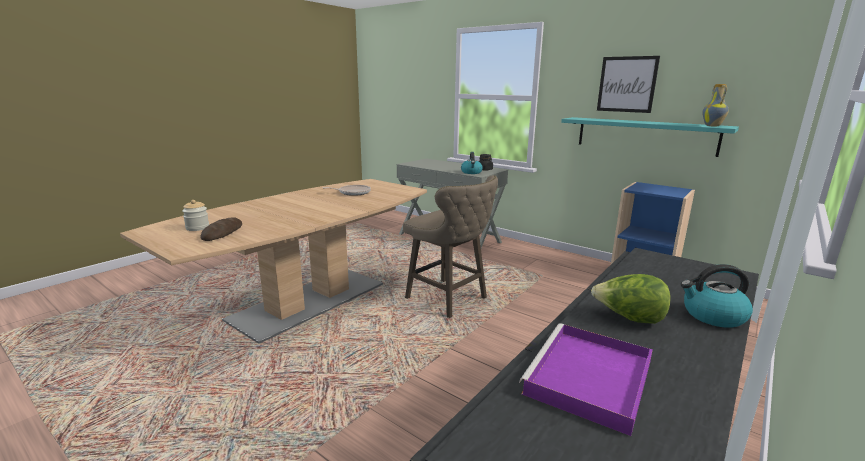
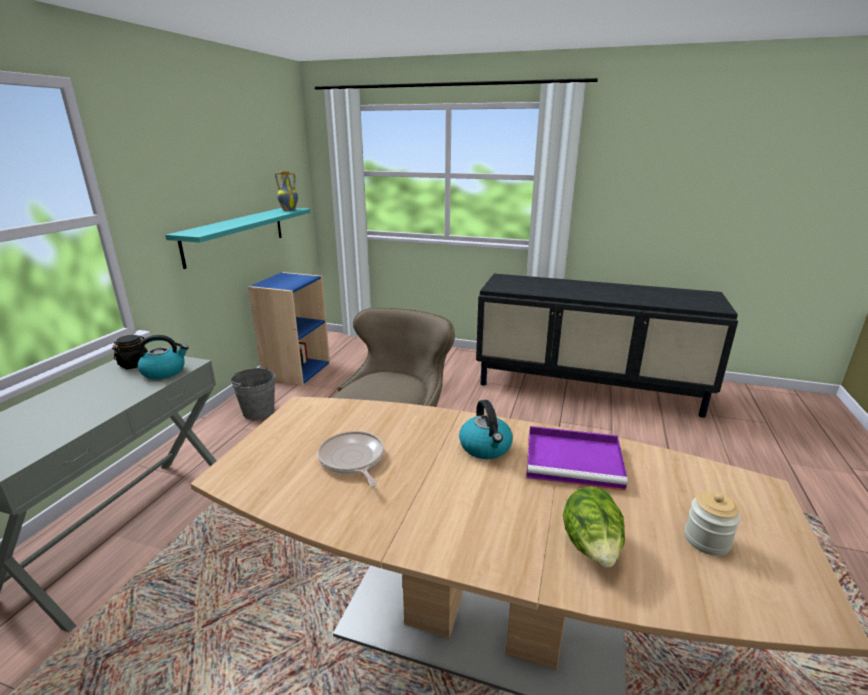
camera: 110 degrees left, 5 degrees up
bread [200,217,242,241] -> none
purple tray [519,323,653,436] -> purple tray moved to [526,426,628,491]
lettuce [591,274,671,324] -> lettuce moved to [563,487,625,568]
picture [597,56,660,113] -> none
kettle [681,264,753,328] -> kettle moved to [459,400,513,459]
none -> grey bucket [231,367,275,420]

